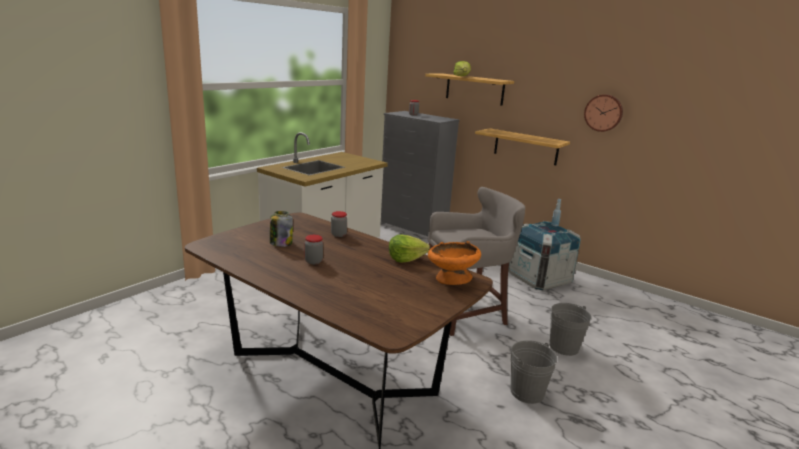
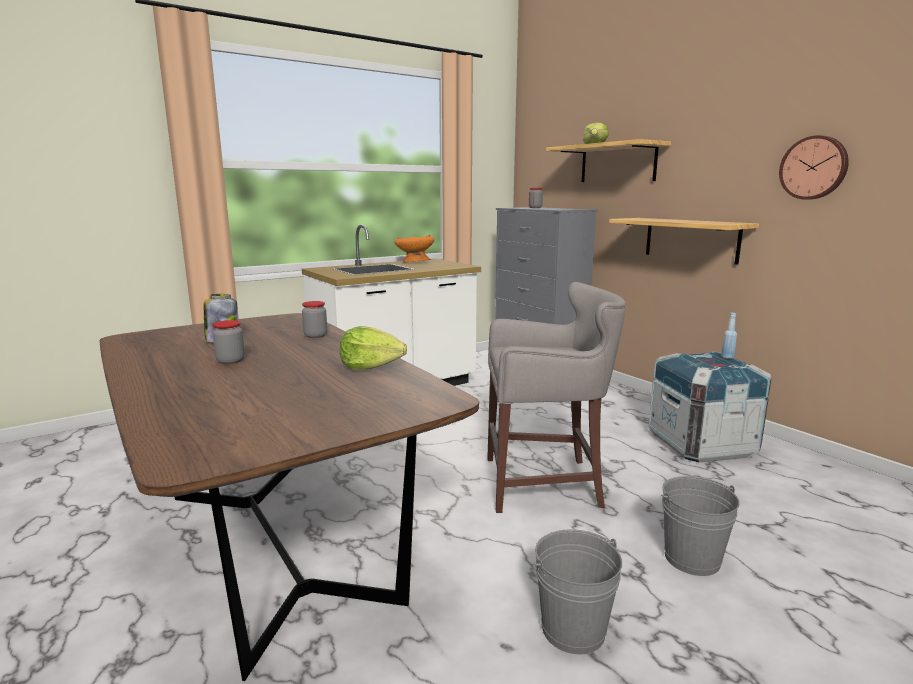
camera: 20 degrees right, 5 degrees down
orange bowl [428,241,481,285] -> orange bowl moved to [395,235,434,263]

